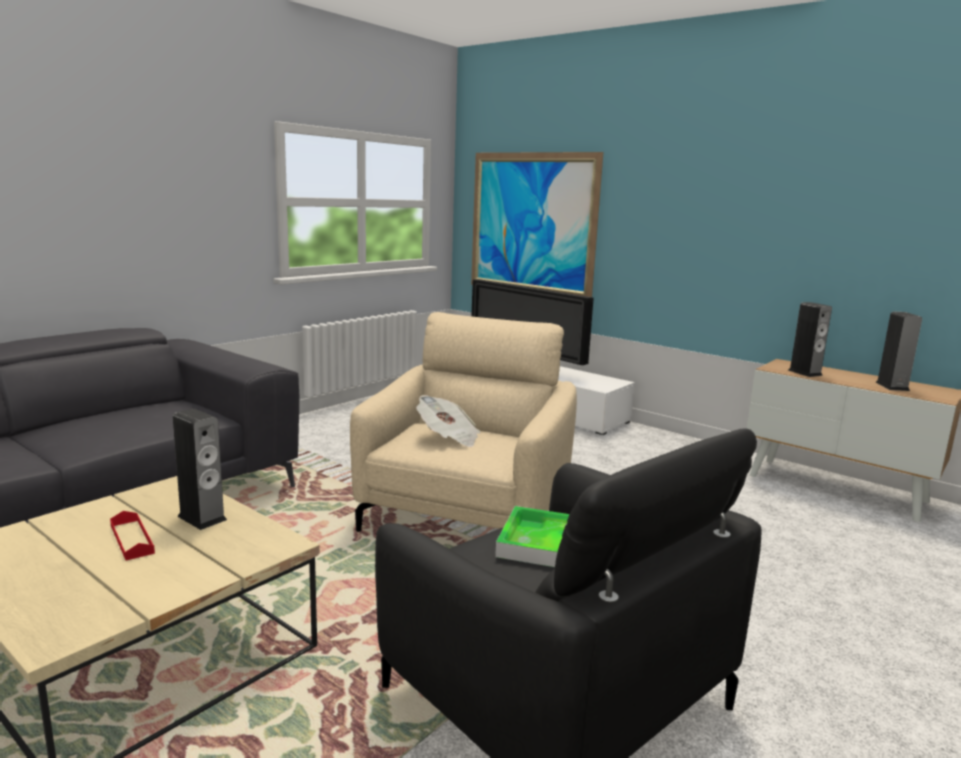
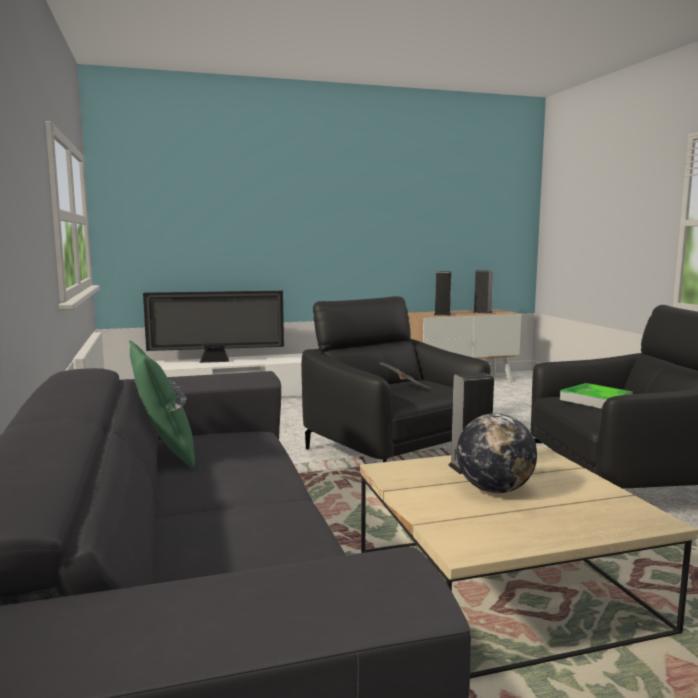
camera: 55 degrees left, 5 degrees down
red tray [110,511,155,561] -> globe [457,413,537,493]
beige armchair [350,312,577,532] -> black armchair [301,296,491,462]
picture [471,152,603,297] -> none
none -> green pillow [129,340,195,469]

